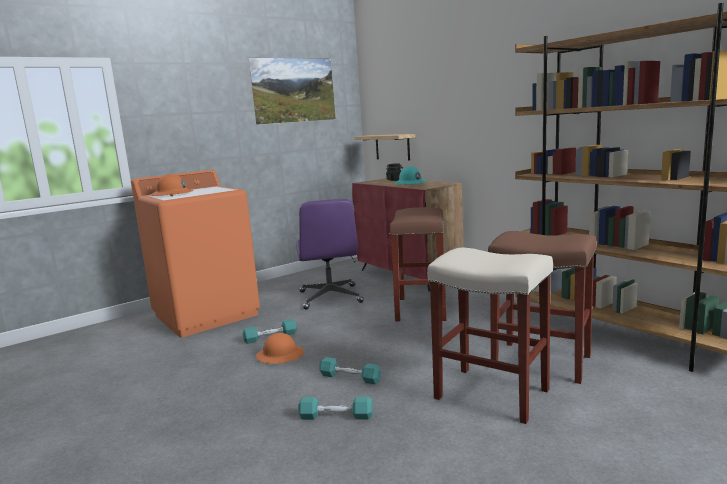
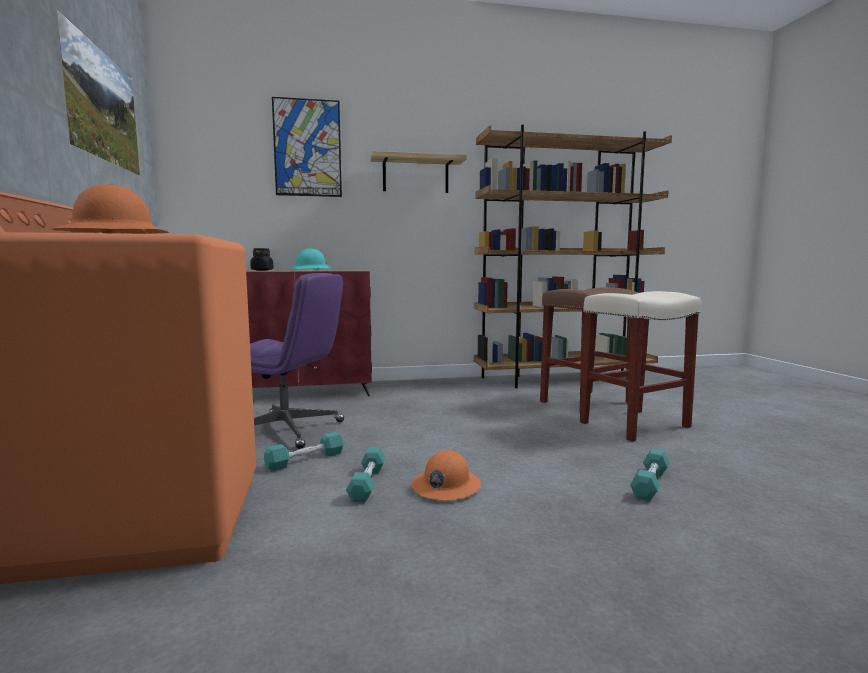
camera: 65 degrees left, 5 degrees down
turquoise dumbbell [319,357,381,384] -> turquoise dumbbell moved to [264,432,344,471]
shelf [354,134,416,160] -> shelf moved to [370,151,467,193]
brown stool [390,207,446,321] -> none
none -> picture [272,97,342,197]

